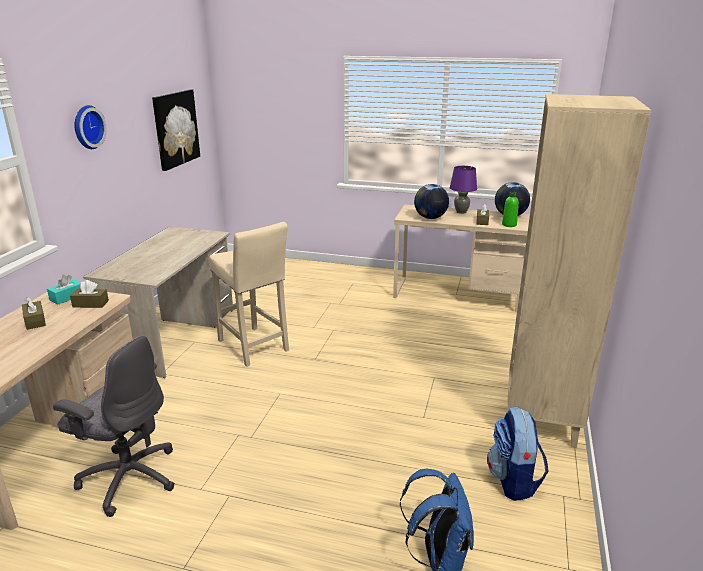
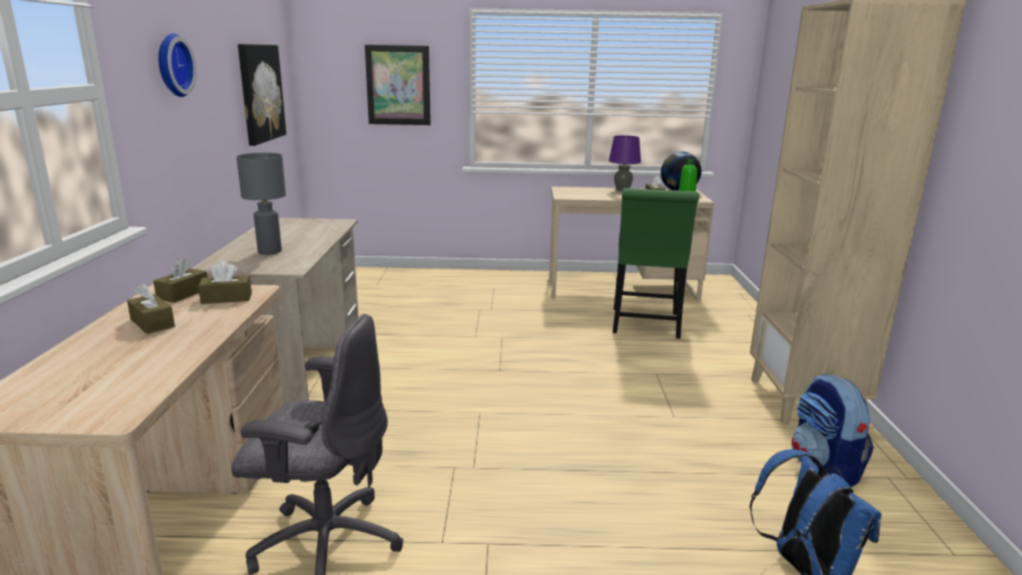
camera: 15 degrees left, 5 degrees down
turquoise tissue box [47,275,81,305] -> brown tissue box [153,258,207,303]
beige stool [209,222,289,367] -> none
globe [414,184,449,219] -> none
none -> grey table lamp [237,153,286,255]
none -> picture [365,45,431,125]
none -> green chair [613,188,699,339]

